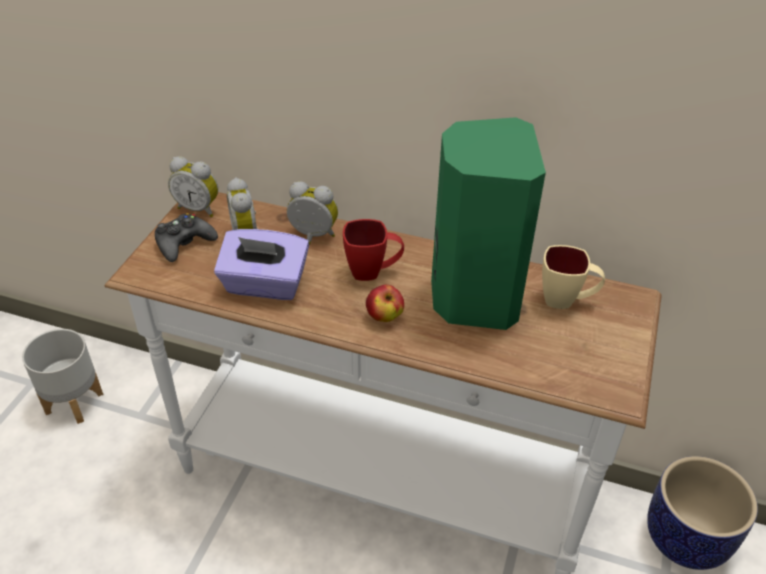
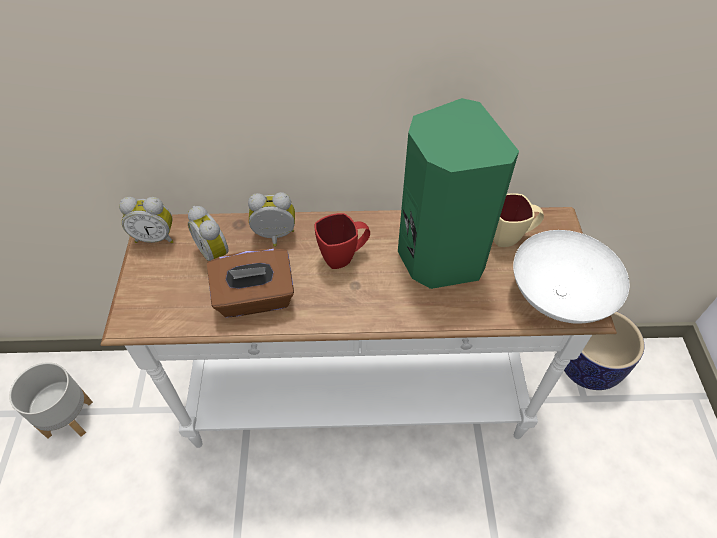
camera: 20 degrees left, 10 degrees up
black game controller [155,213,218,262] -> none
purple tissue box [214,229,309,300] -> brown tissue box [207,248,294,318]
apple [366,285,404,322] -> none
none -> white bowl [513,230,630,324]

